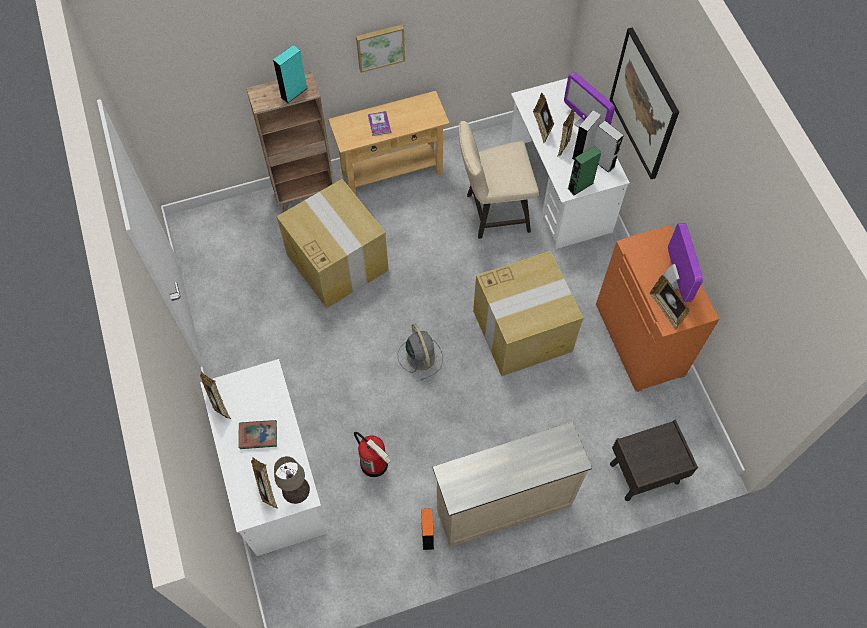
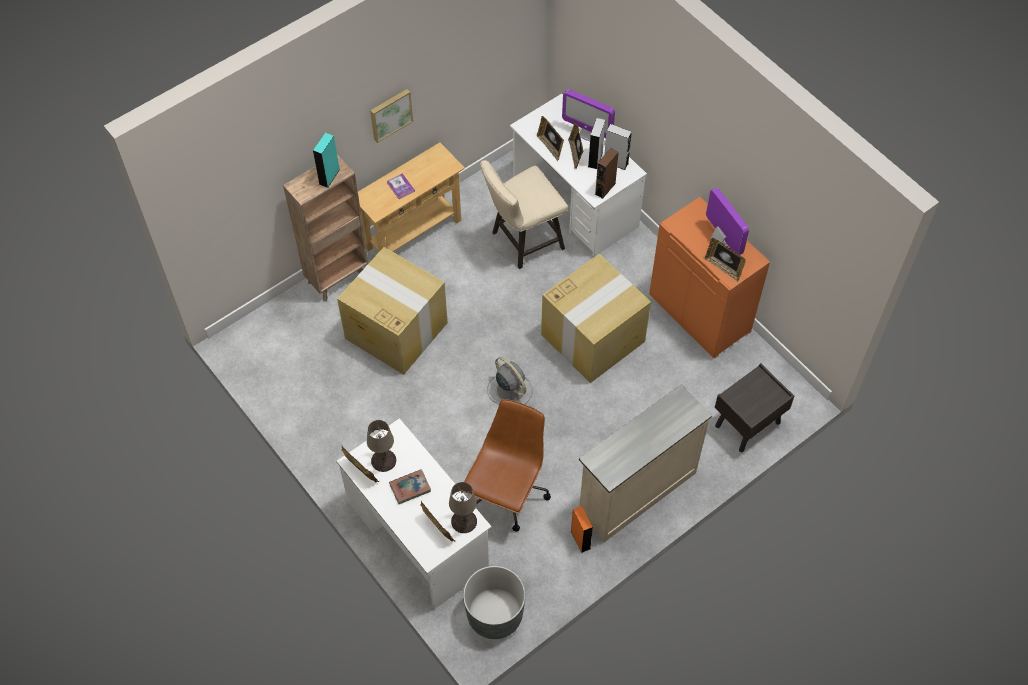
camera: 20 degrees left, 5 degrees down
fire extinguisher [354,432,391,477] -> brown office chair [463,399,551,532]
green speaker [568,146,601,195] -> brown speaker [595,148,619,199]
picture [610,27,679,179] -> none
none -> beige table lamp [367,420,396,472]
none -> grey planter [463,566,525,639]

